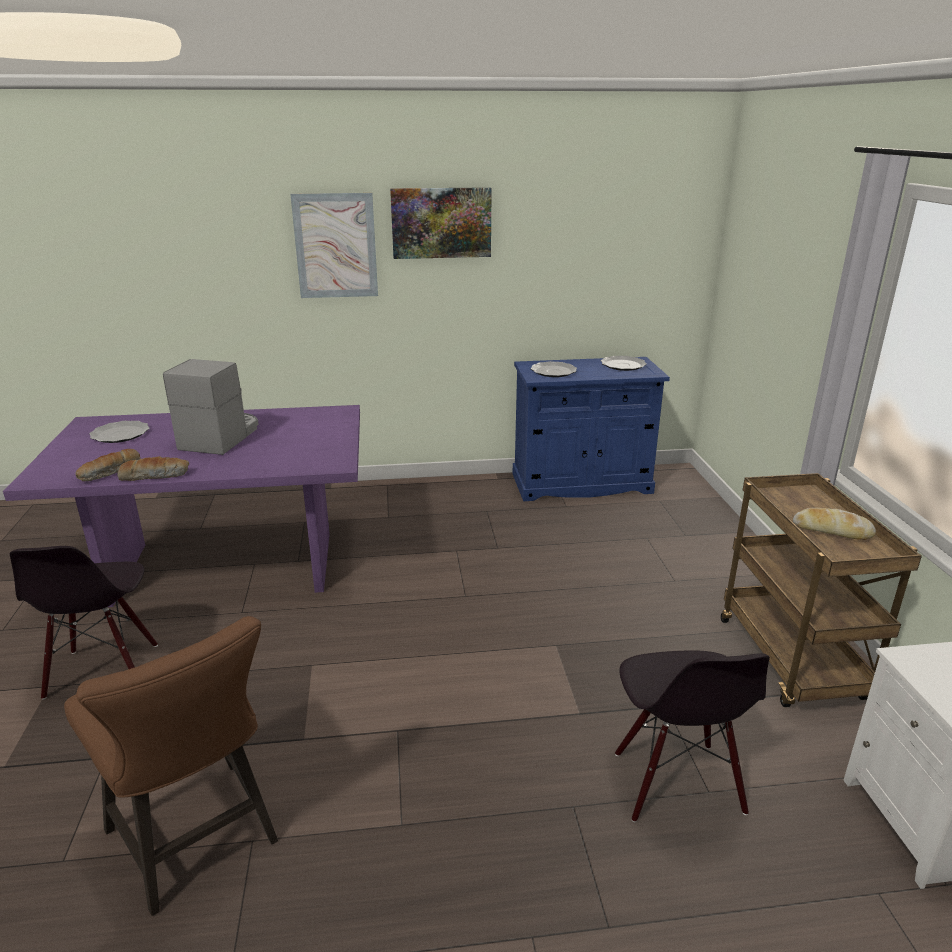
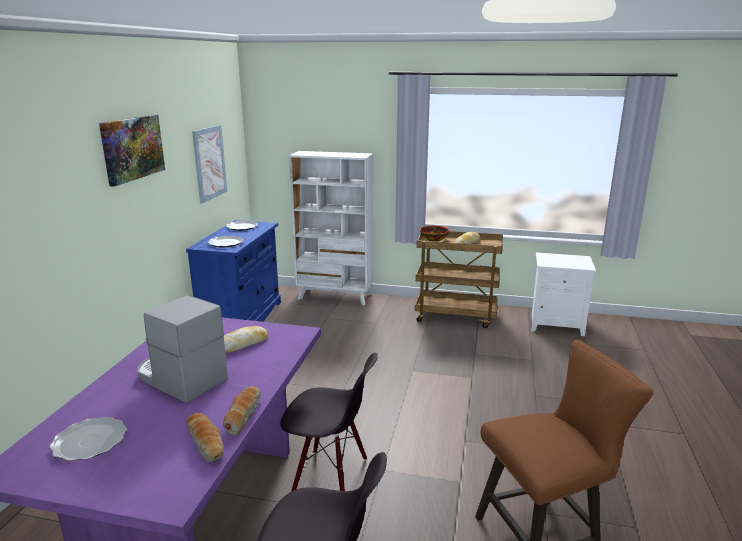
camera: 70 degrees left, 5 degrees down
picture [290,193,378,298] -> picture moved to [192,125,227,204]
black chair [615,651,770,822] -> black chair moved to [280,353,378,492]
none -> bread [224,326,268,353]
none -> white bookcase [289,151,373,306]
none -> bowl [420,226,449,242]

